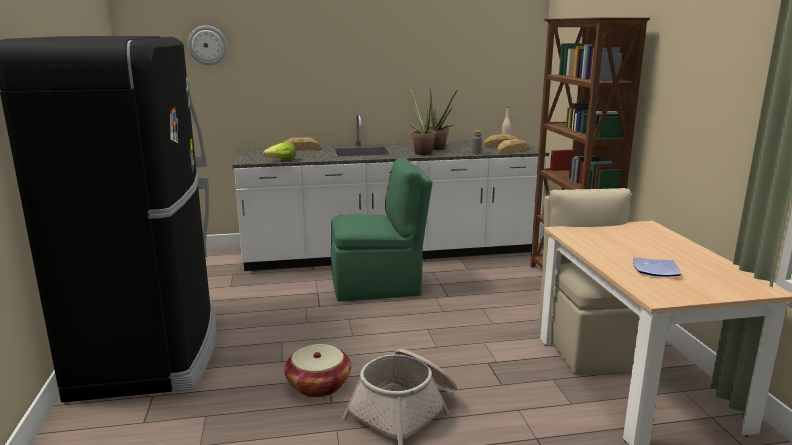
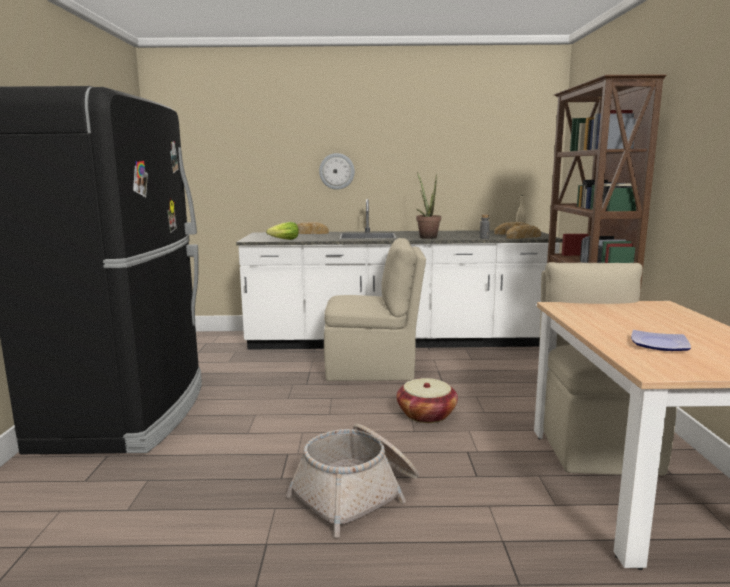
camera: 10 degrees right, 5 degrees down
wall clock [188,25,228,65] -> wall clock moved to [319,153,355,190]
basket [284,344,351,397] -> basket moved to [397,378,458,423]
green chair [331,158,433,302] -> beige chair [324,238,426,381]
potted plant [428,89,458,150] -> none

